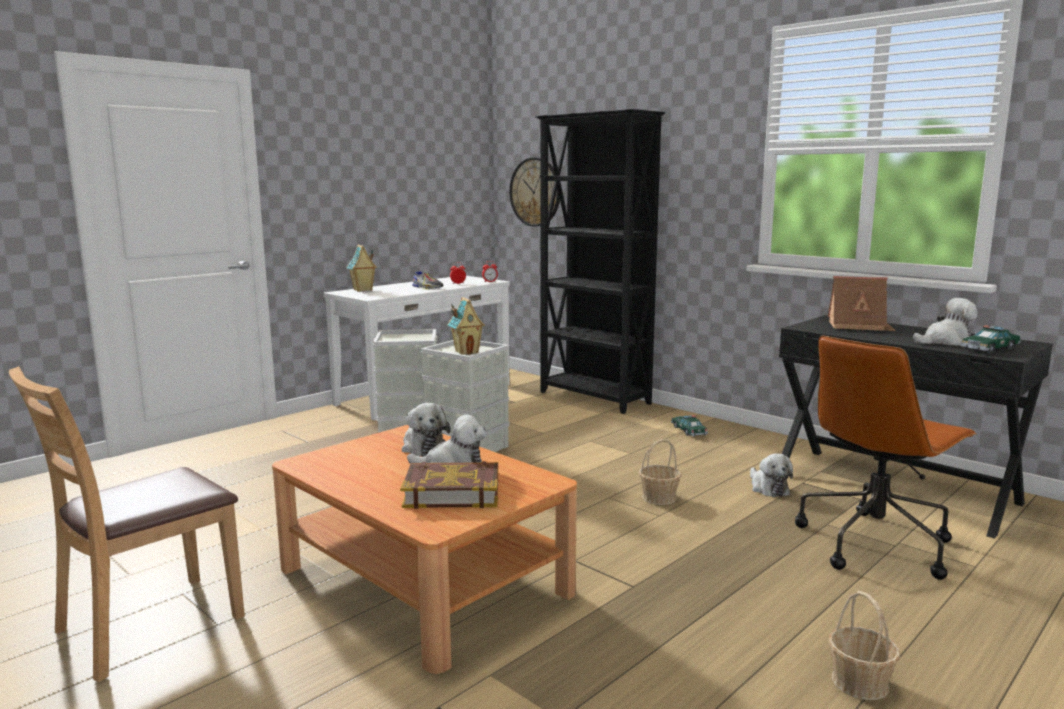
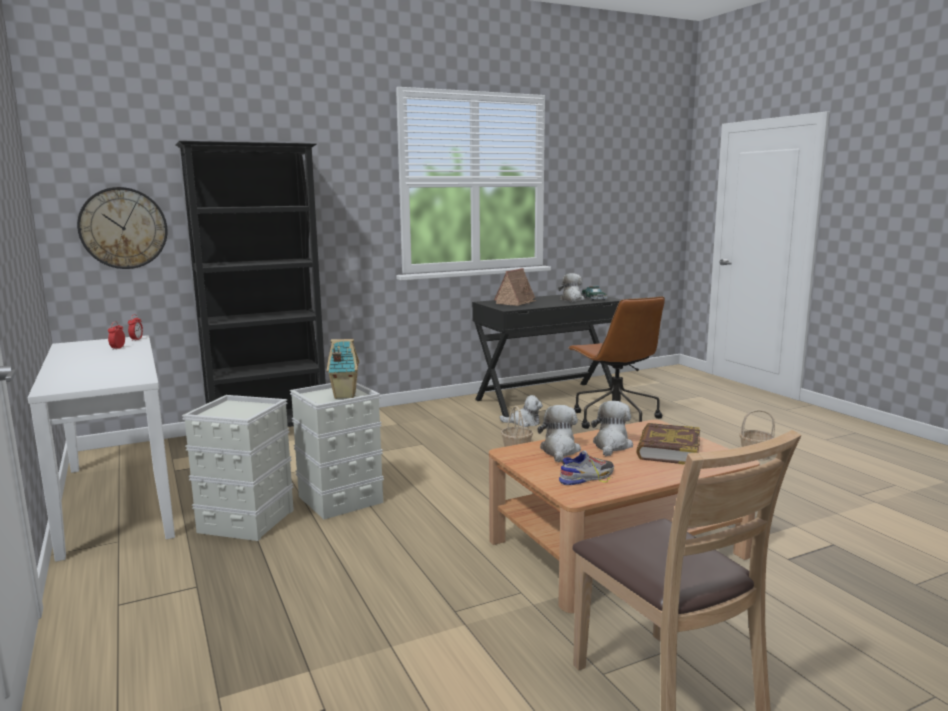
camera: 70 degrees left, 0 degrees up
toy house [347,245,378,292] -> none
plush toy [402,403,451,457] -> plush toy turned 75 degrees counterclockwise [537,405,581,463]
shoe [412,270,443,289] -> shoe moved to [559,450,614,485]
toy car [671,415,708,437] -> none

